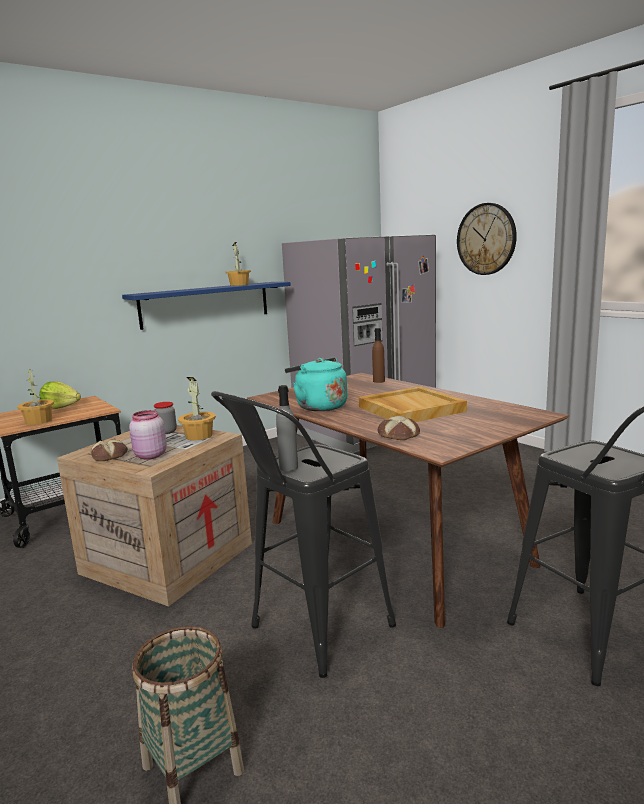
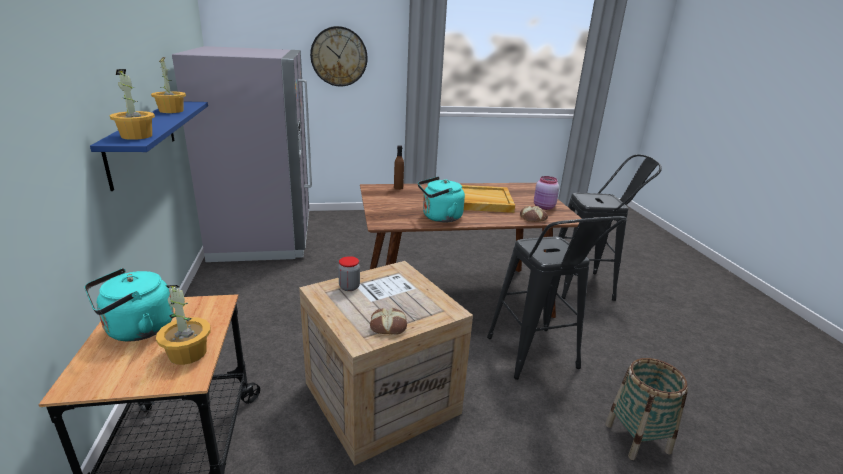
camera: 65 degrees left, 10 degrees up
lettuce [39,381,81,409] -> turquoise kettle [84,268,173,342]
pink jar [129,410,167,460] -> pink jar moved to [534,176,559,210]
potted plant [178,377,216,440] -> potted plant moved to [110,69,155,140]
grey bottle [276,385,298,471] -> none

